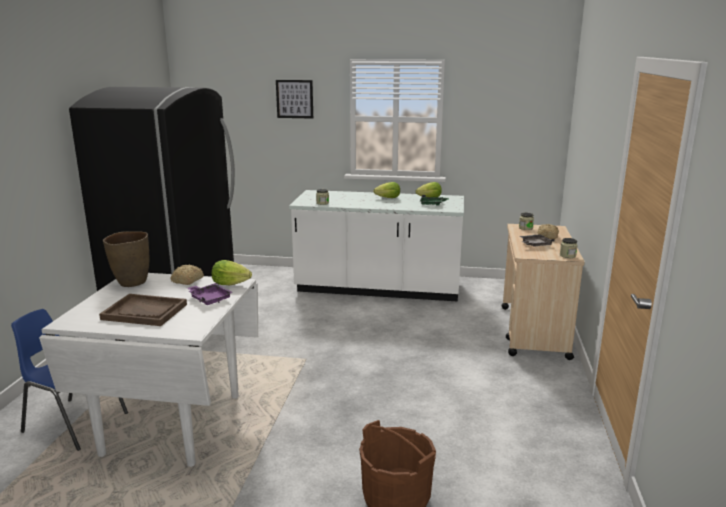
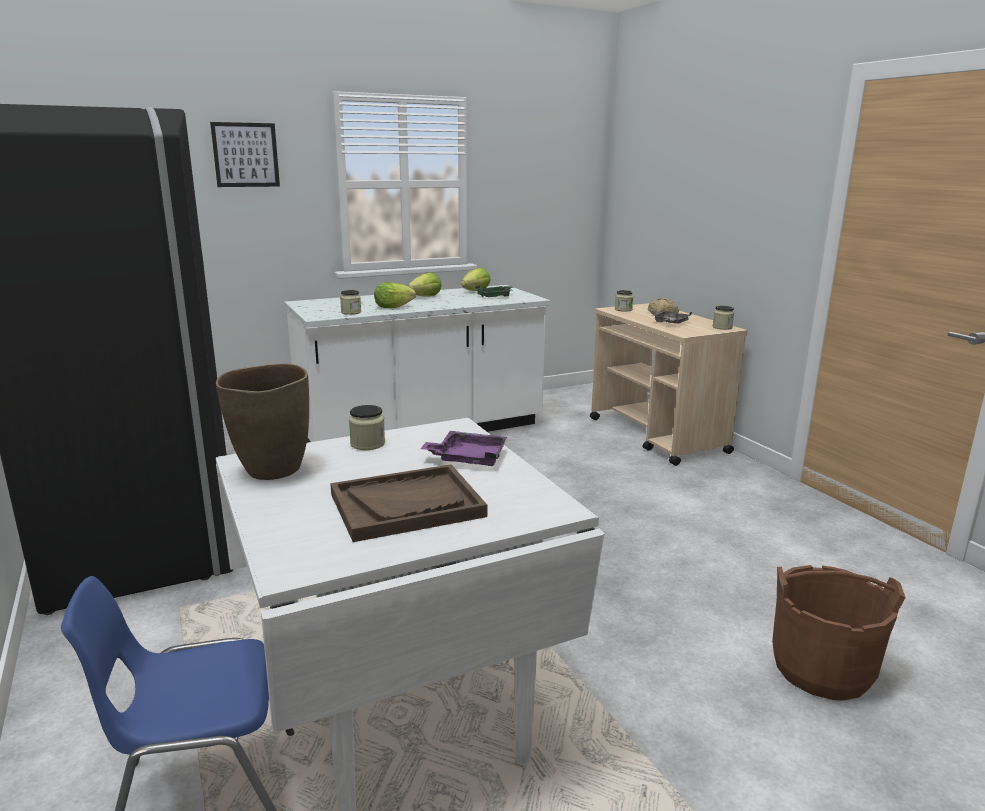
camera: 35 degrees left, 0 degrees up
bread [171,265,204,285] -> jar [349,405,385,450]
lettuce [212,260,252,285] -> lettuce moved to [374,282,416,308]

